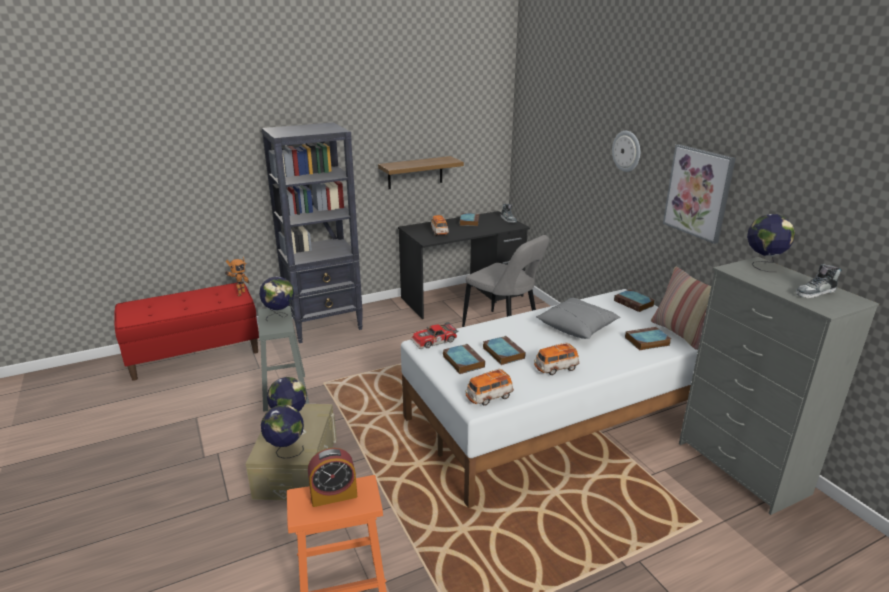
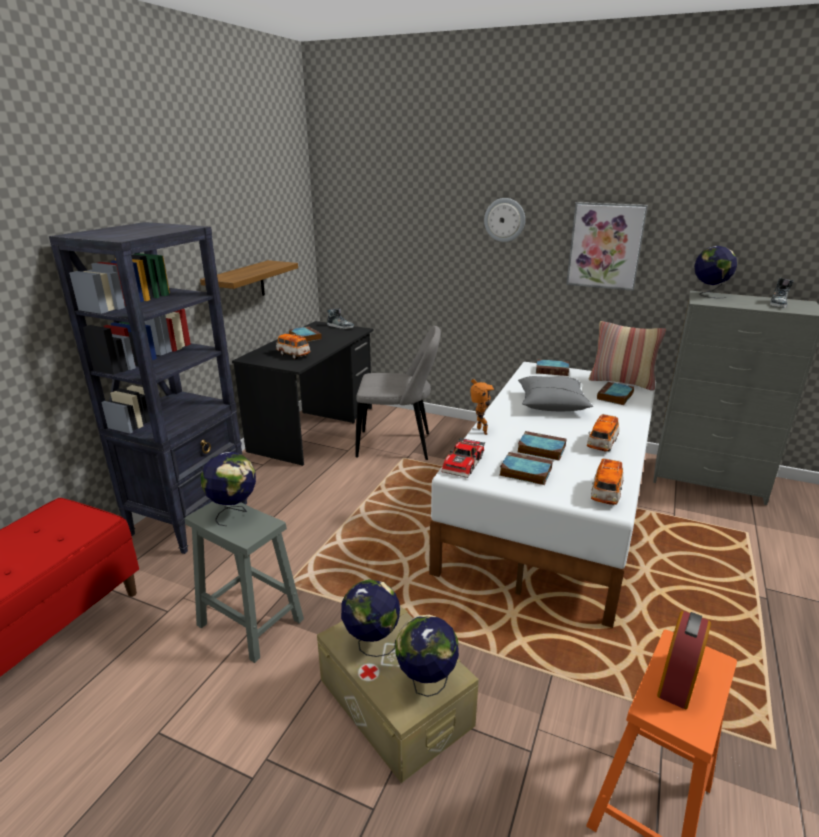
camera: 40 degrees left, 0 degrees up
toy robot [225,257,249,297] -> toy robot moved to [470,379,494,435]

